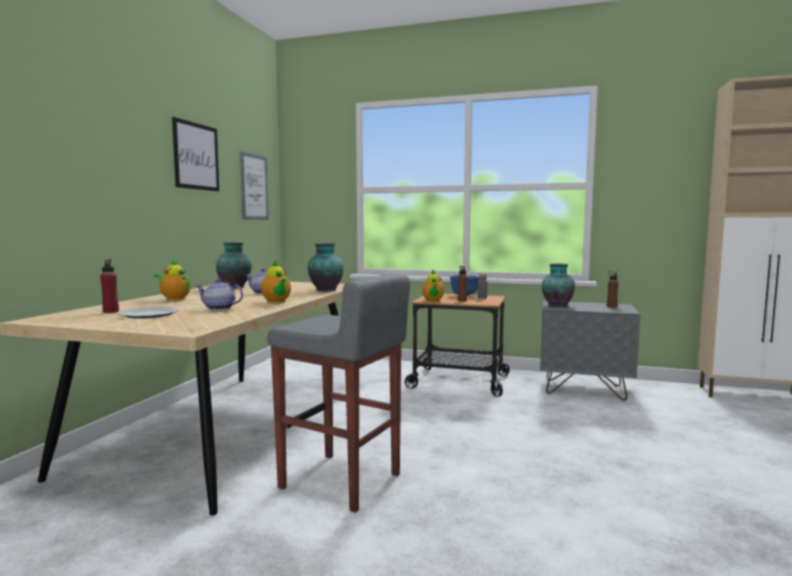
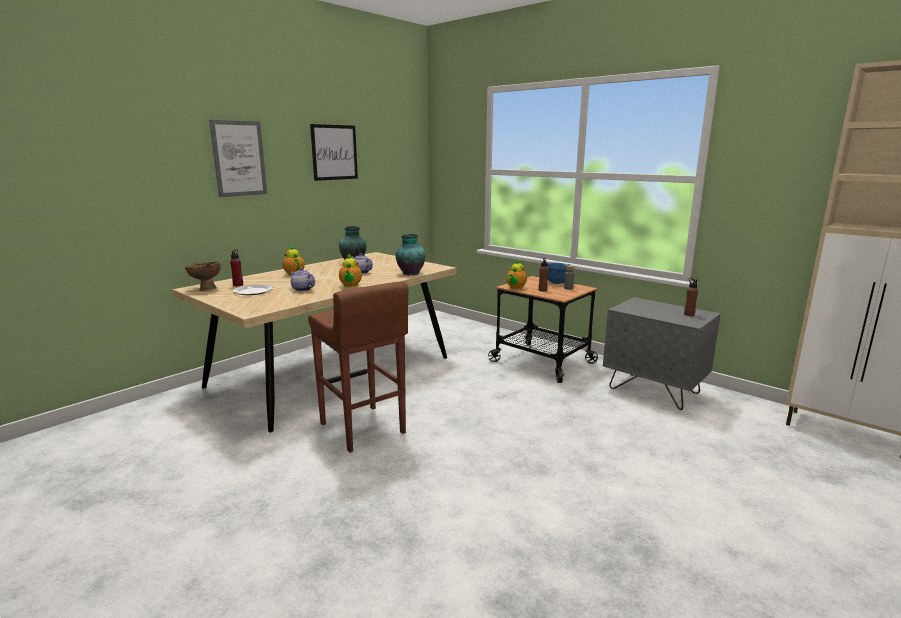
camera: 25 degrees right, 10 degrees up
picture [240,151,269,220] -> picture moved to [209,120,267,197]
grey stool [267,273,410,513] -> brown stool [308,281,408,453]
vase [542,263,575,307] -> none
none -> brown bowl [185,261,221,291]

